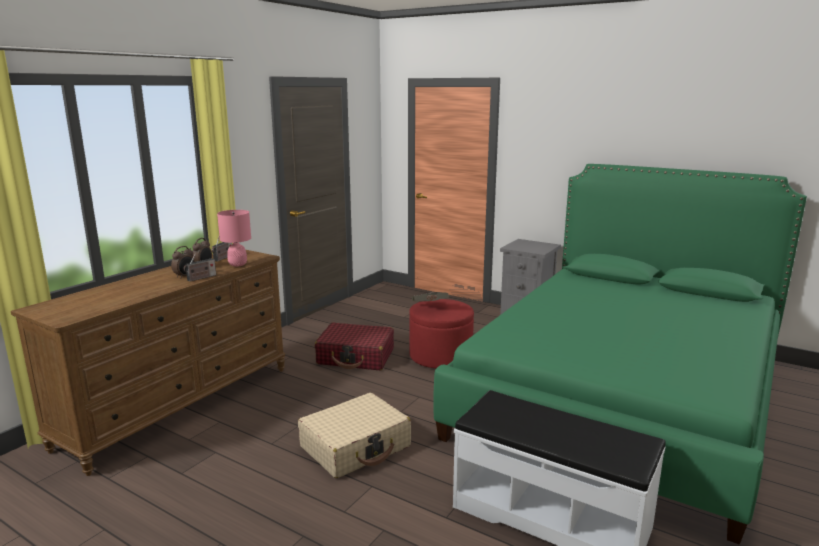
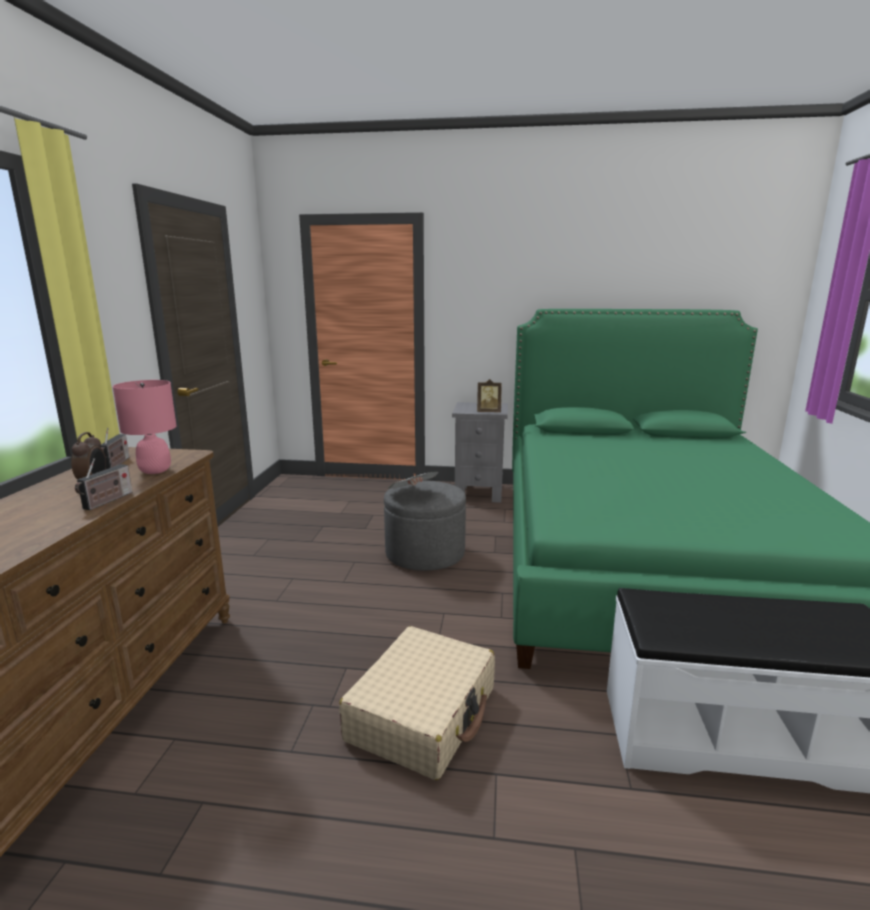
camera: 25 degrees left, 0 degrees up
alarm clock [171,246,195,279] -> none
red suitcase [315,322,394,370] -> none
red ottoman [409,299,474,368] -> grey ottoman [384,481,466,571]
none -> picture frame [477,379,502,412]

